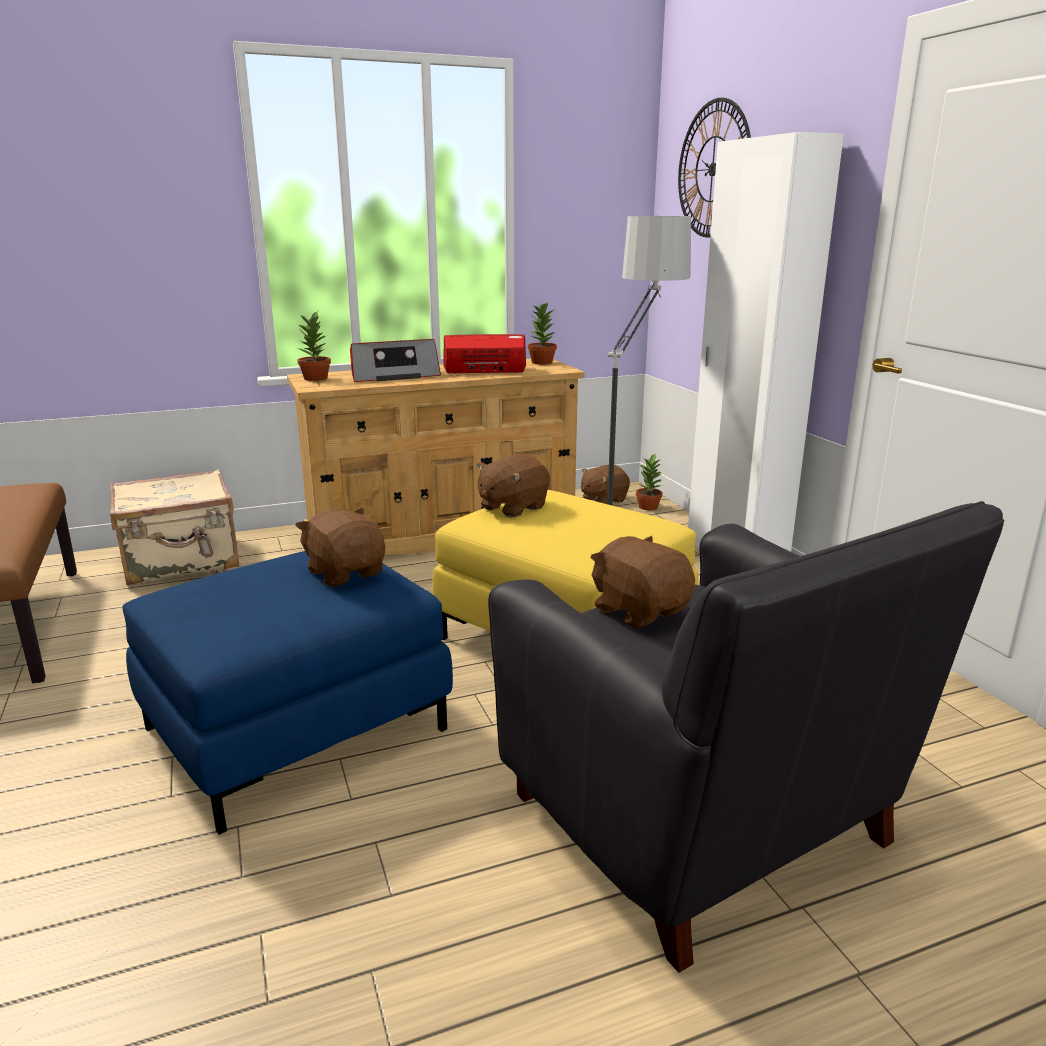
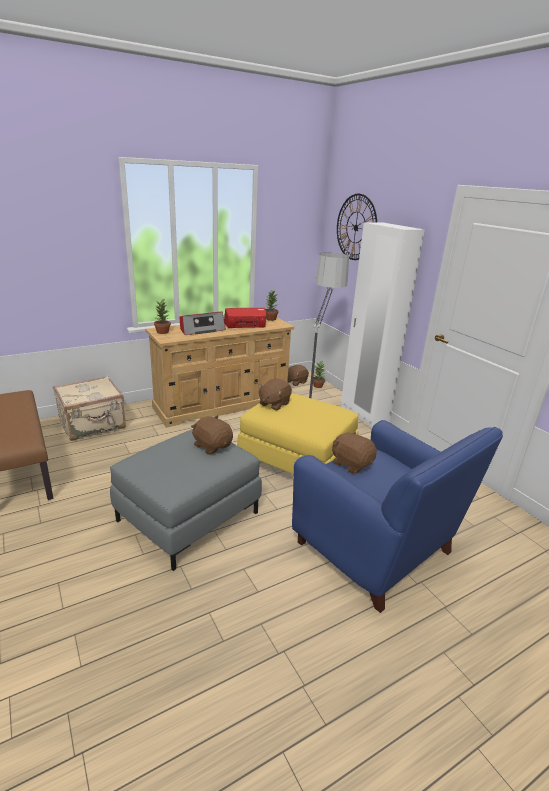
camera: 10 degrees left, 5 degrees up
blue ottoman [122,551,453,835] -> grey ottoman [110,429,262,571]
black armchair [488,501,1004,973] -> blue armchair [292,420,503,613]

